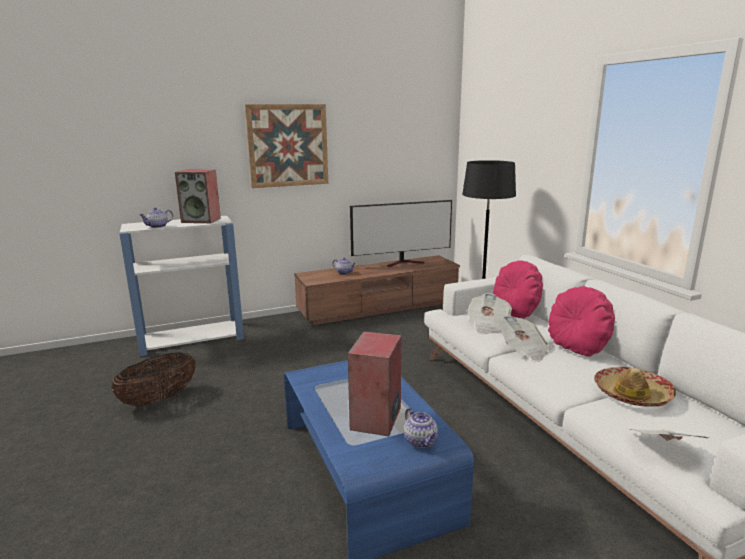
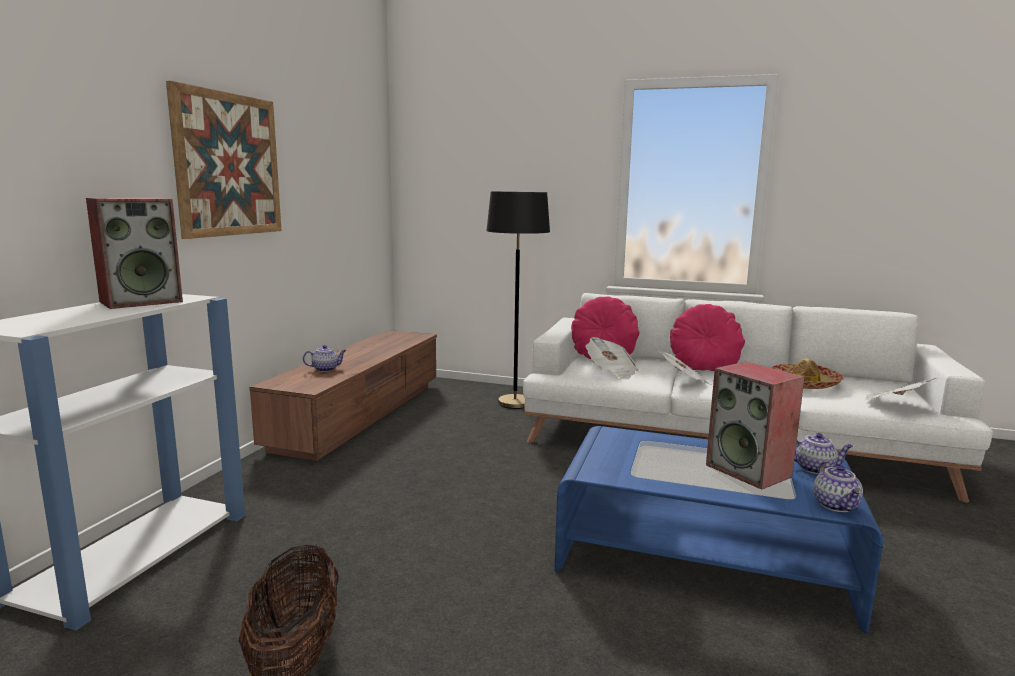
camera: 50 degrees left, 5 degrees down
teapot [139,207,173,228] -> teapot moved to [814,461,863,512]
television [350,200,452,267] -> none

